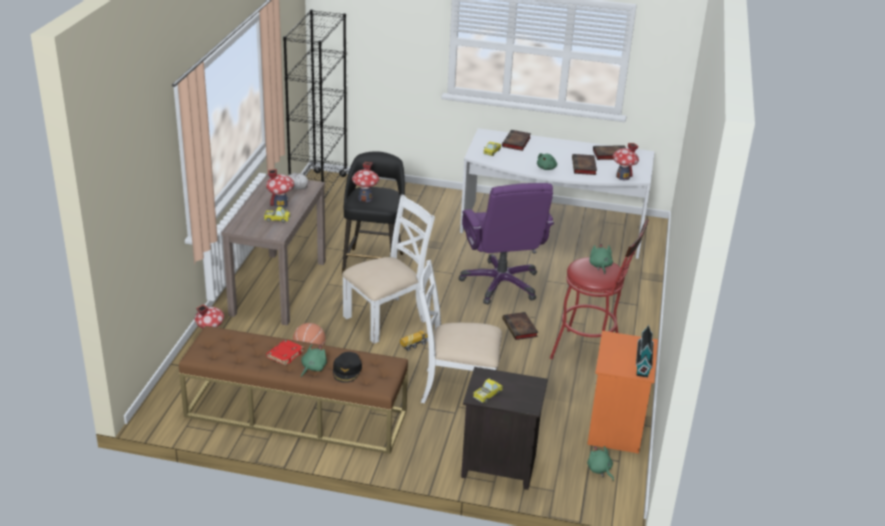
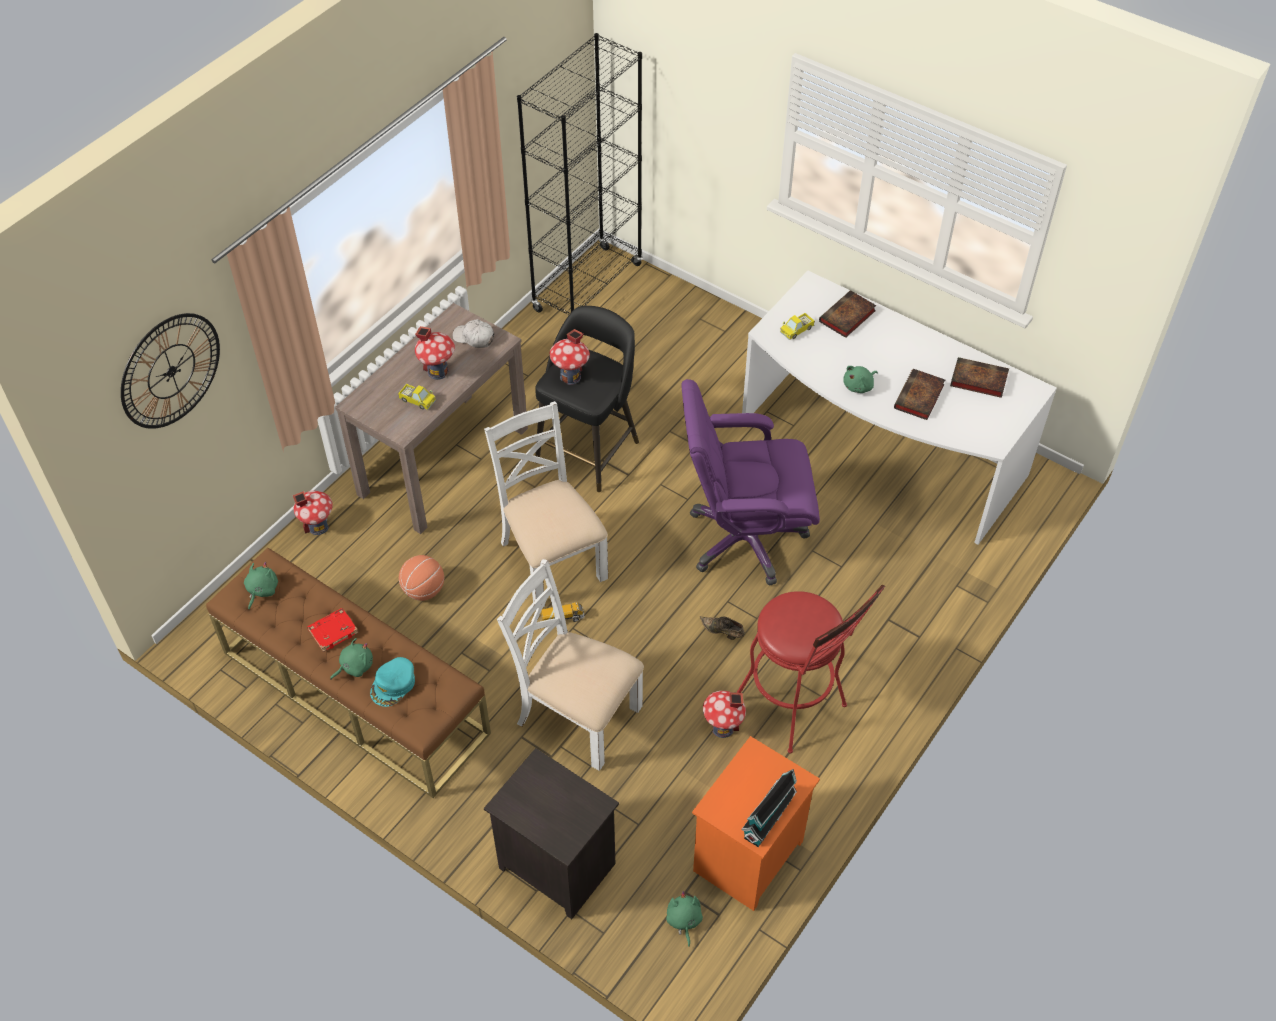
camera: 25 degrees right, 20 degrees up
black cap [333,352,362,383] -> turquoise cap [370,657,415,707]
white chair [342,195,435,344] -> white chair turned 105 degrees counterclockwise [484,401,608,607]
purple office chair [459,183,554,304] -> purple office chair turned 75 degrees clockwise [681,379,820,585]
toy truck [473,379,503,403] -> none
book [502,312,538,340] -> brown shoe [700,616,745,640]
green plush toy [589,244,613,275] -> green plush toy moved to [244,562,278,610]
toy house [613,143,639,180] -> toy house moved to [703,691,746,738]
none -> wall clock [121,313,220,429]

